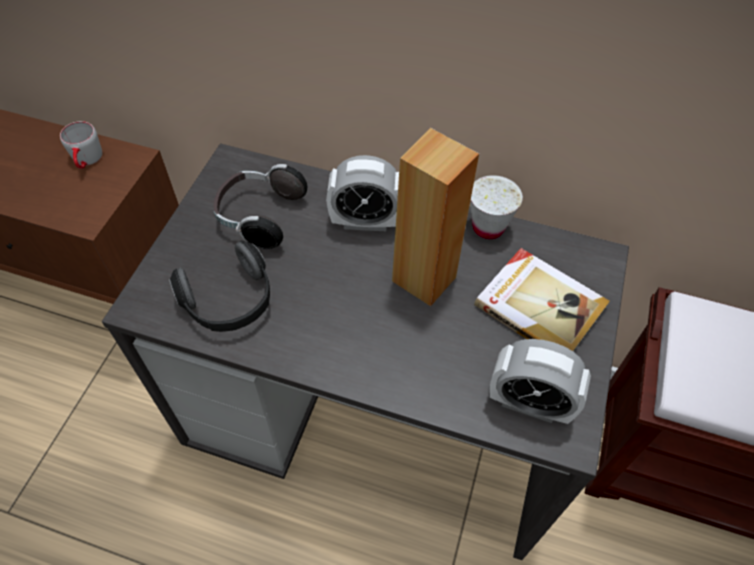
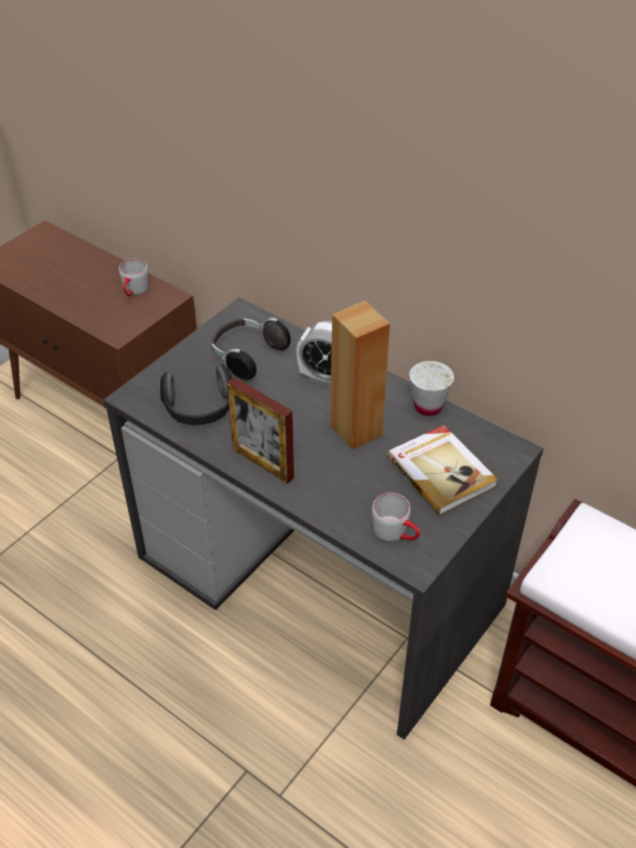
camera: 20 degrees right, 10 degrees down
alarm clock [489,339,591,424] -> grey mug [372,493,420,541]
none -> picture frame [227,377,294,484]

